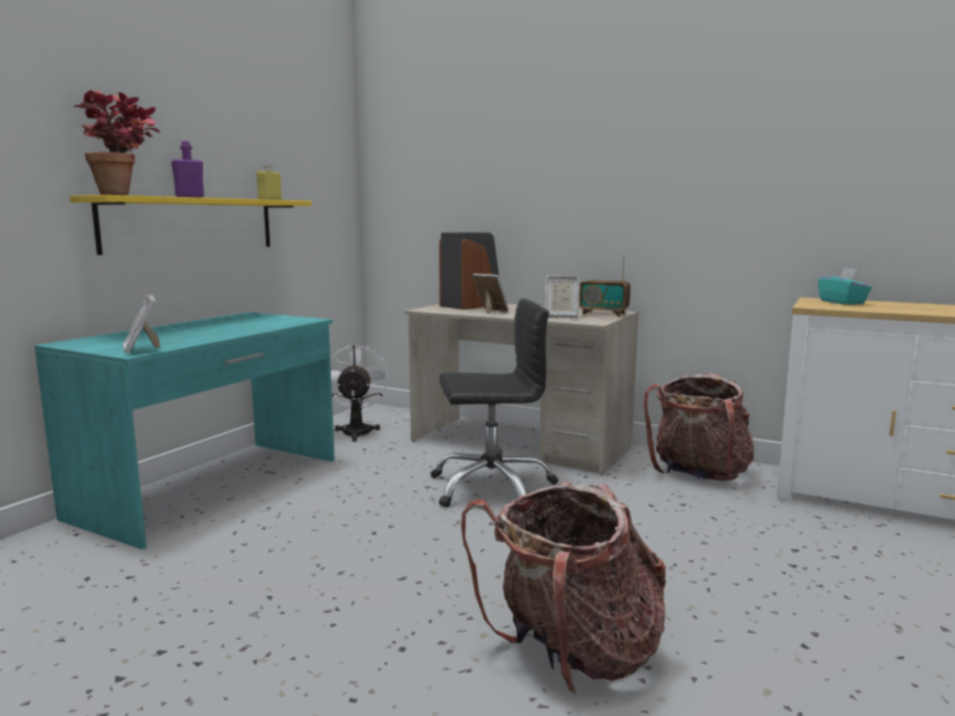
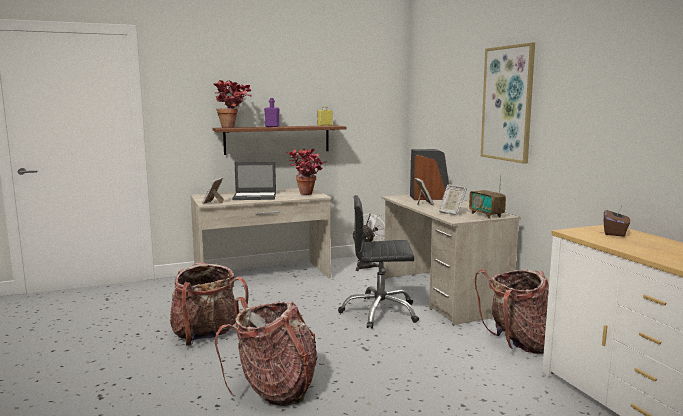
camera: 40 degrees right, 0 degrees up
turquoise desk [34,312,335,549] -> beige desk [191,188,331,279]
yellow shelf [70,195,312,255] -> brown shelf [212,125,346,155]
black office chair [430,298,558,508] -> black office chair turned 150 degrees clockwise [338,195,419,329]
turquoise tissue box [818,268,872,305] -> brown tissue box [604,206,630,237]
none -> backpack [170,262,249,346]
none -> laptop [232,162,276,200]
none -> potted plant [287,148,325,195]
none -> picture [481,42,535,164]

